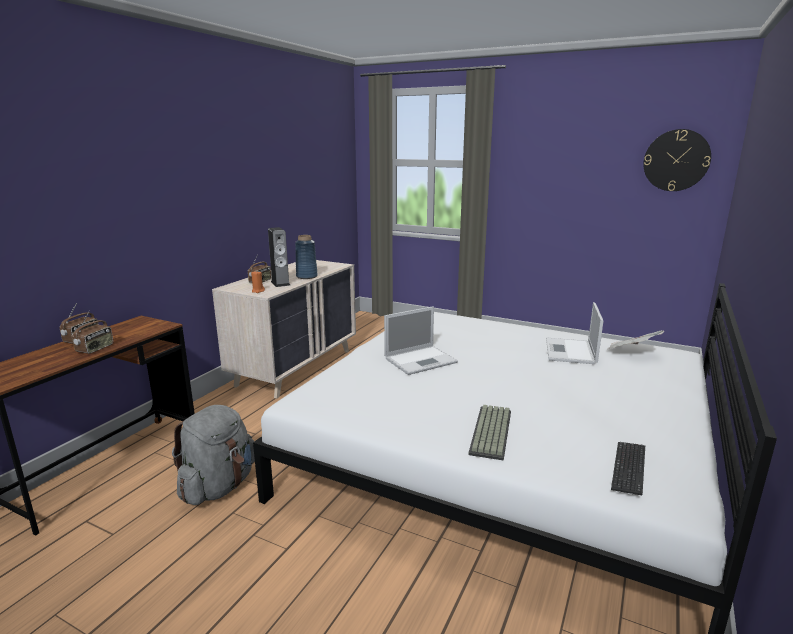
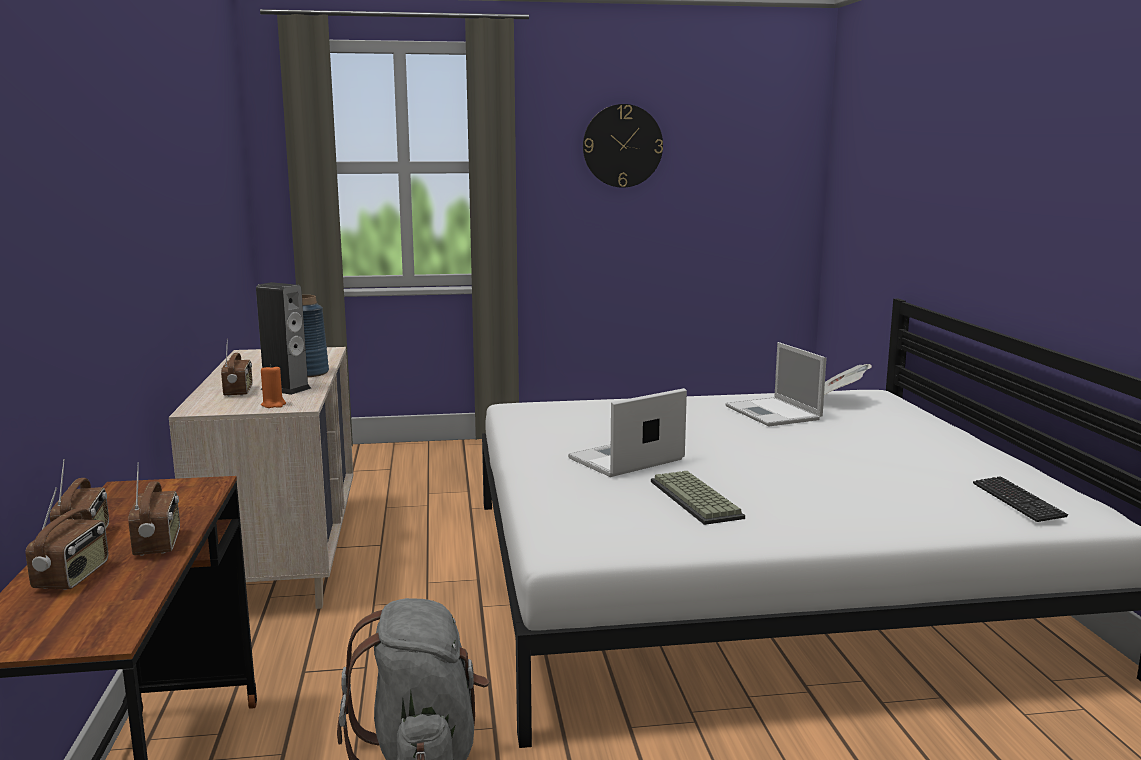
camera: 35 degrees left, 5 degrees down
laptop [384,306,458,375] -> laptop turned 150 degrees counterclockwise [568,388,687,477]
keyboard [468,405,511,461] -> keyboard moved to [651,471,745,525]
wall clock [643,129,711,191] -> wall clock moved to [583,104,663,188]
none -> radio [26,487,108,590]

